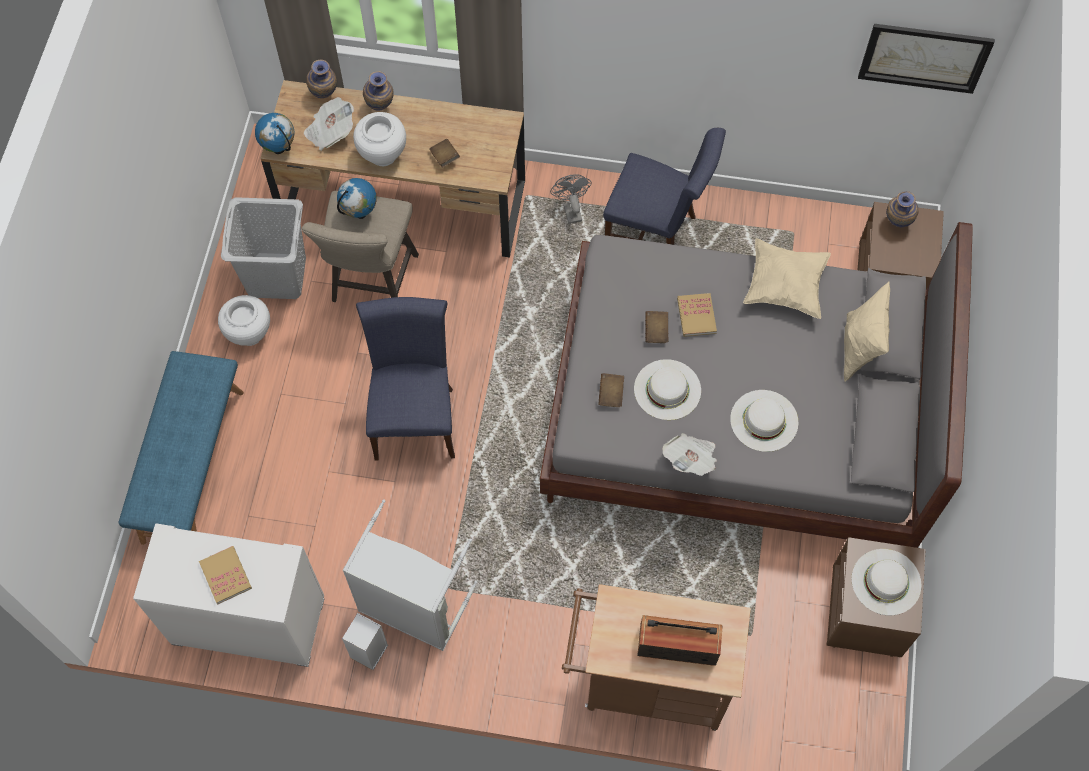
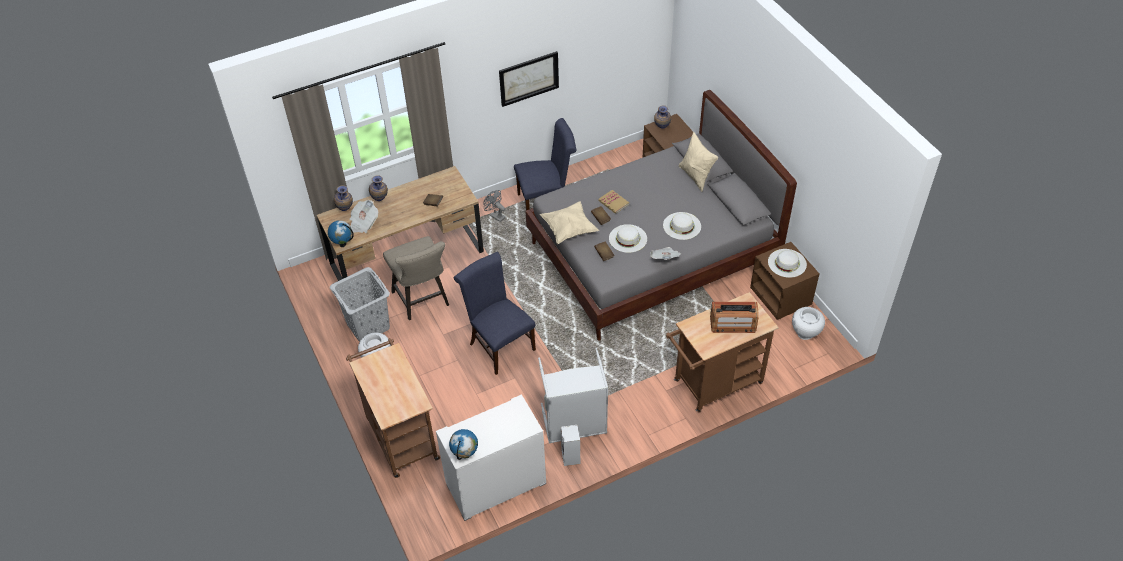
camera: 35 degrees left, 15 degrees down
blue bench [118,351,244,545] -> brown cart [346,338,440,478]
book [199,546,252,605] -> none
globe [337,178,377,219] -> globe moved to [449,429,478,460]
white vase [353,112,406,166] -> white vase moved to [792,307,825,340]
radio [637,615,722,666] -> radio turned 150 degrees counterclockwise [710,302,759,333]
beige pillow [743,238,831,319] -> beige pillow moved to [540,201,599,244]
picture [858,24,995,94] -> picture moved to [499,51,559,107]

